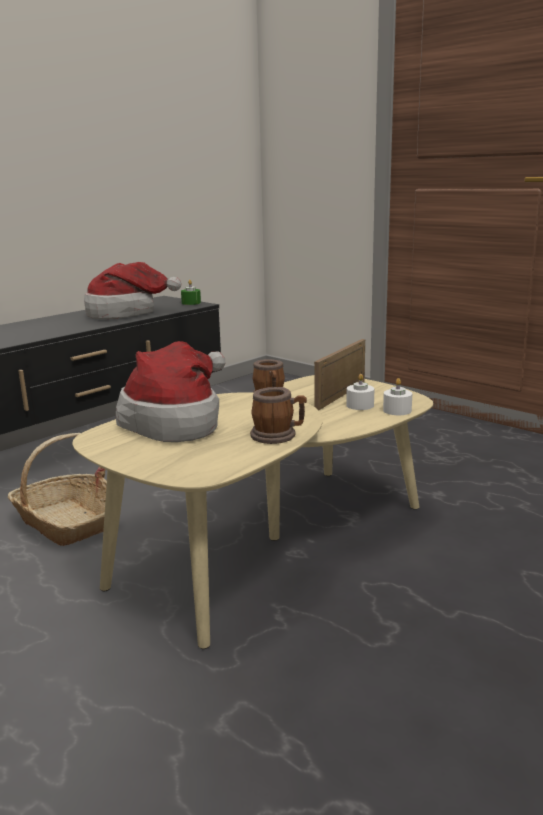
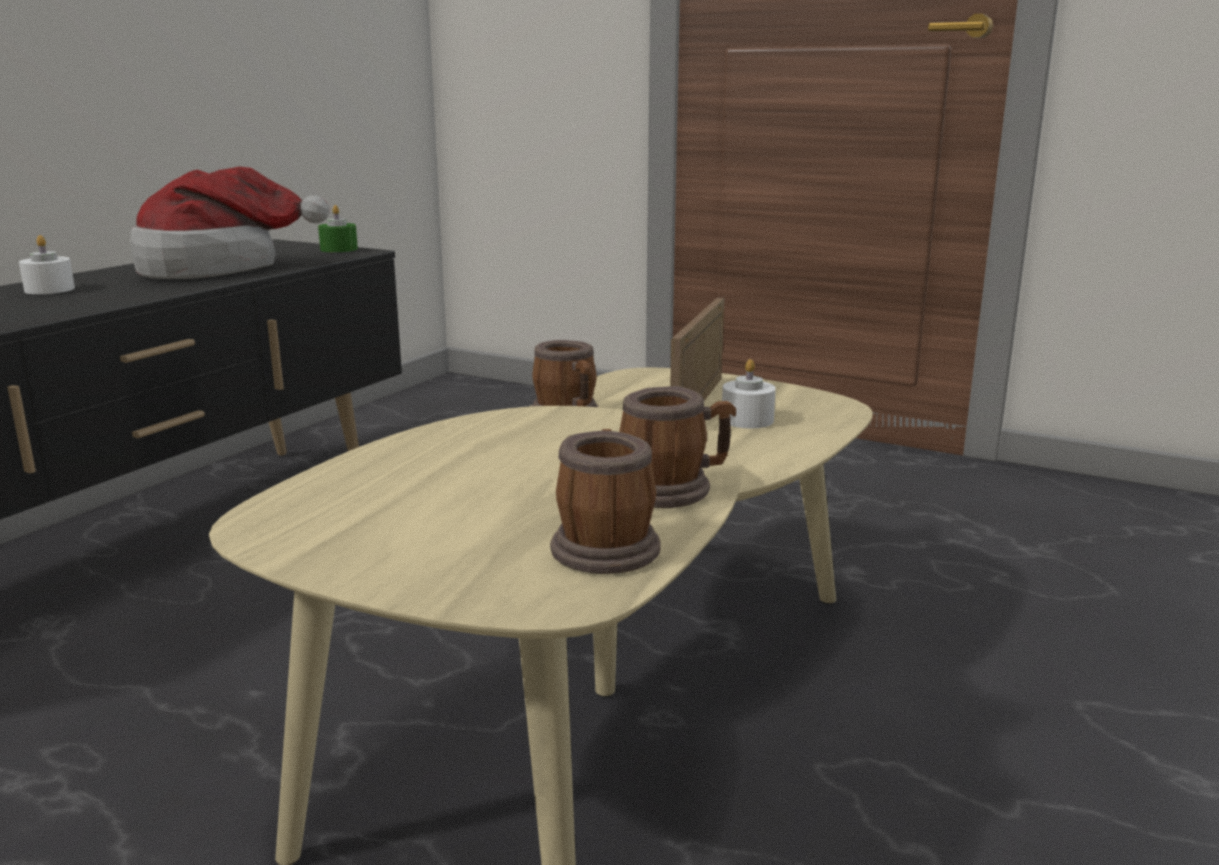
camera: 15 degrees left, 0 degrees up
basket [8,433,107,546] -> none
hat [116,341,225,442] -> none
white candle [383,378,412,415] -> white candle moved to [19,235,75,294]
none -> mug [550,429,661,574]

